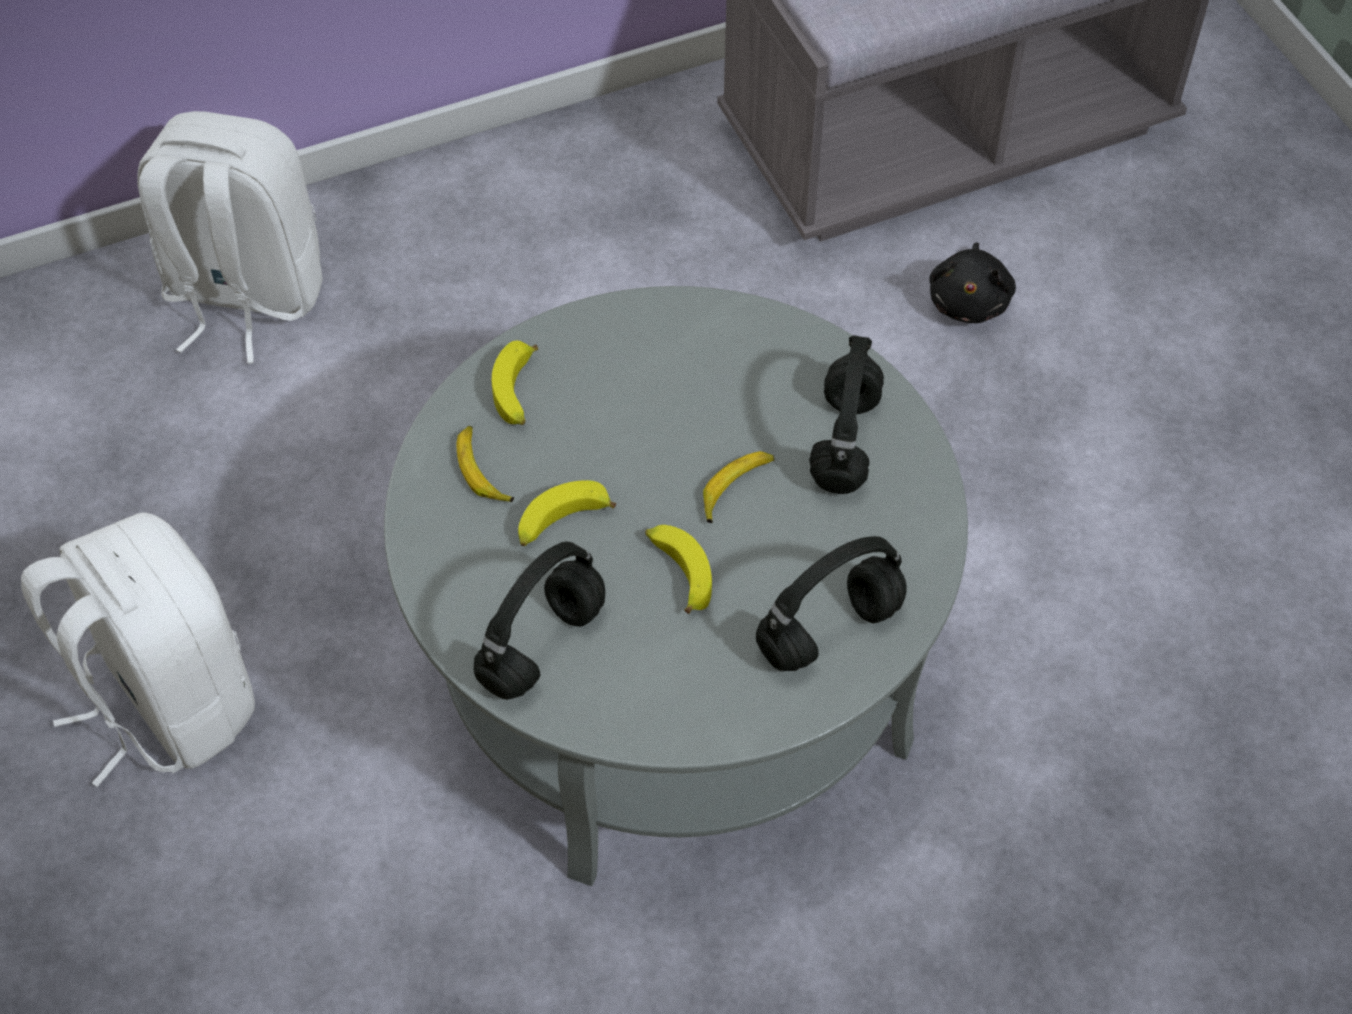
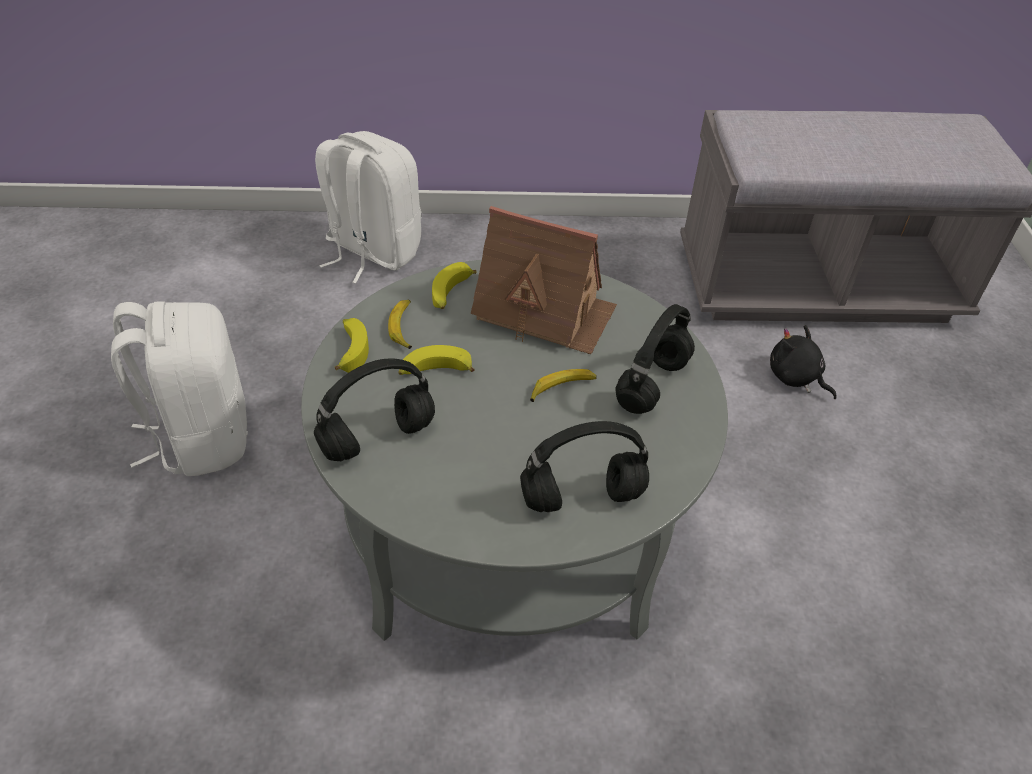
camera: 20 degrees right, 10 degrees down
banana [645,525,712,614] -> banana moved to [335,318,369,373]
black plush toy [929,242,1016,323] -> black plush toy turned 105 degrees clockwise [770,325,837,399]
none -> toy house [471,206,617,354]

